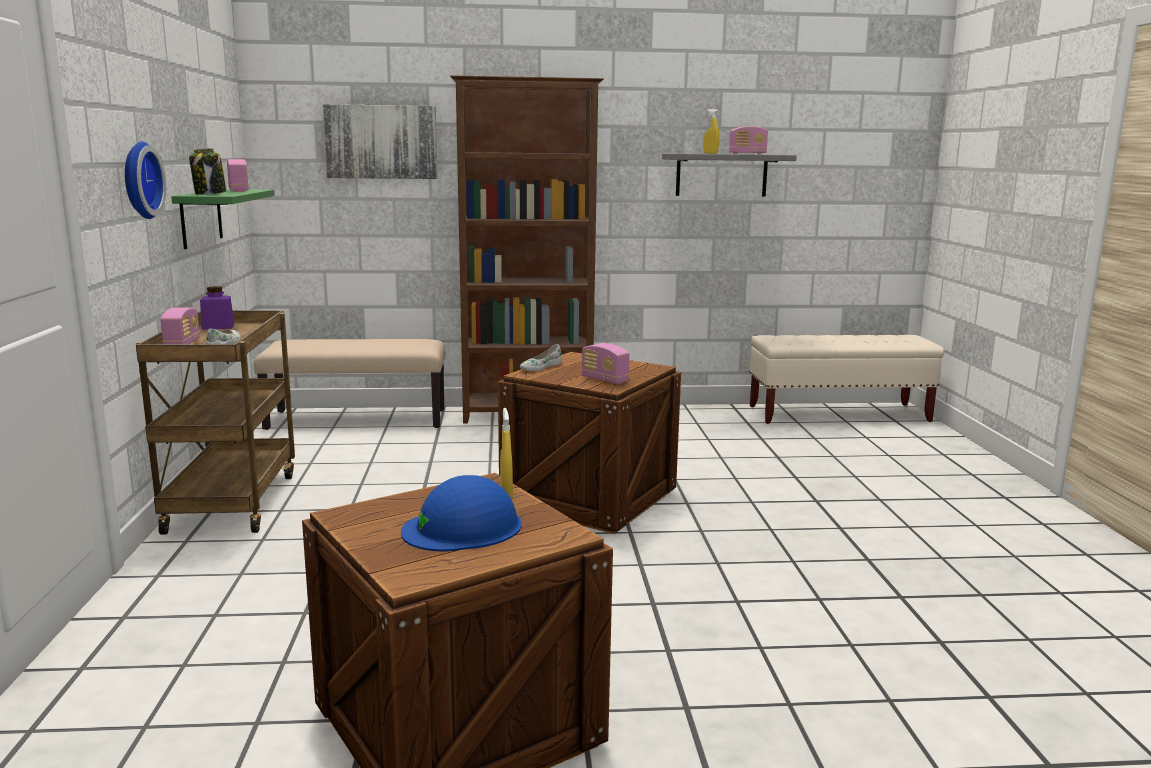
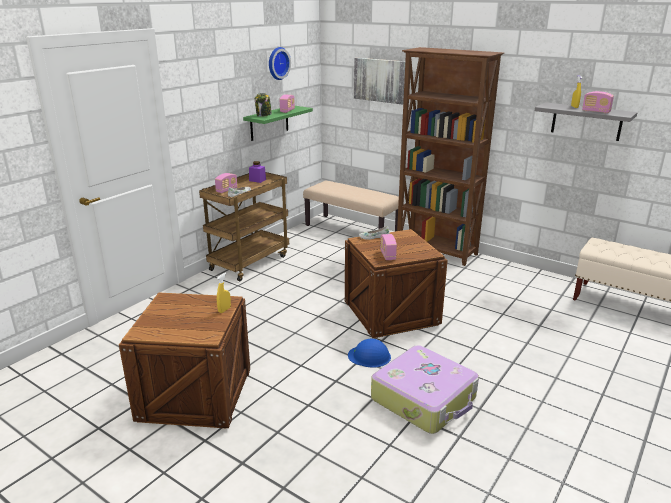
camera: 40 degrees right, 10 degrees up
wall clock [125,142,166,219] -> wall clock moved to [269,47,291,80]
blue hard hat [401,475,522,551] -> blue hard hat moved to [348,339,391,368]
none -> suitcase [371,345,479,434]

